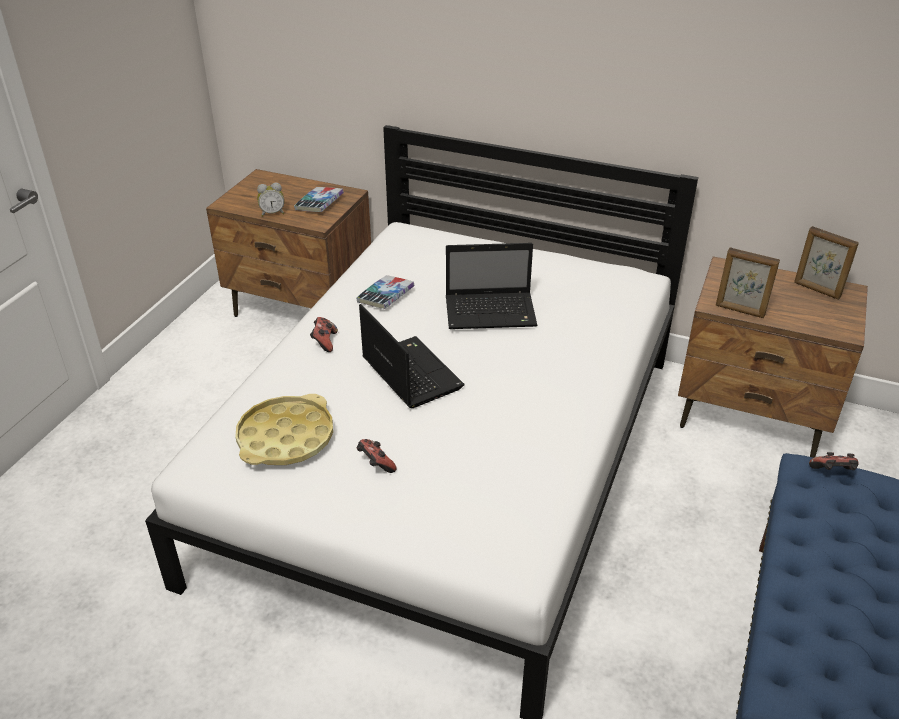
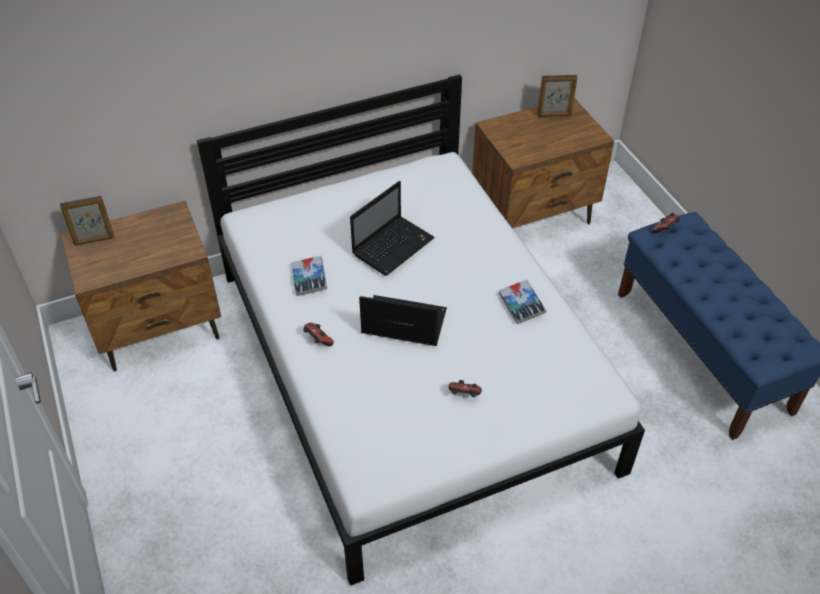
camera: 45 degrees left, 10 degrees up
yellow tray [236,394,333,465] -> none
alarm clock [257,183,284,217] -> none
book [294,187,344,212] -> book moved to [499,280,546,324]
picture frame [716,248,780,318] -> picture frame moved to [60,196,114,246]

